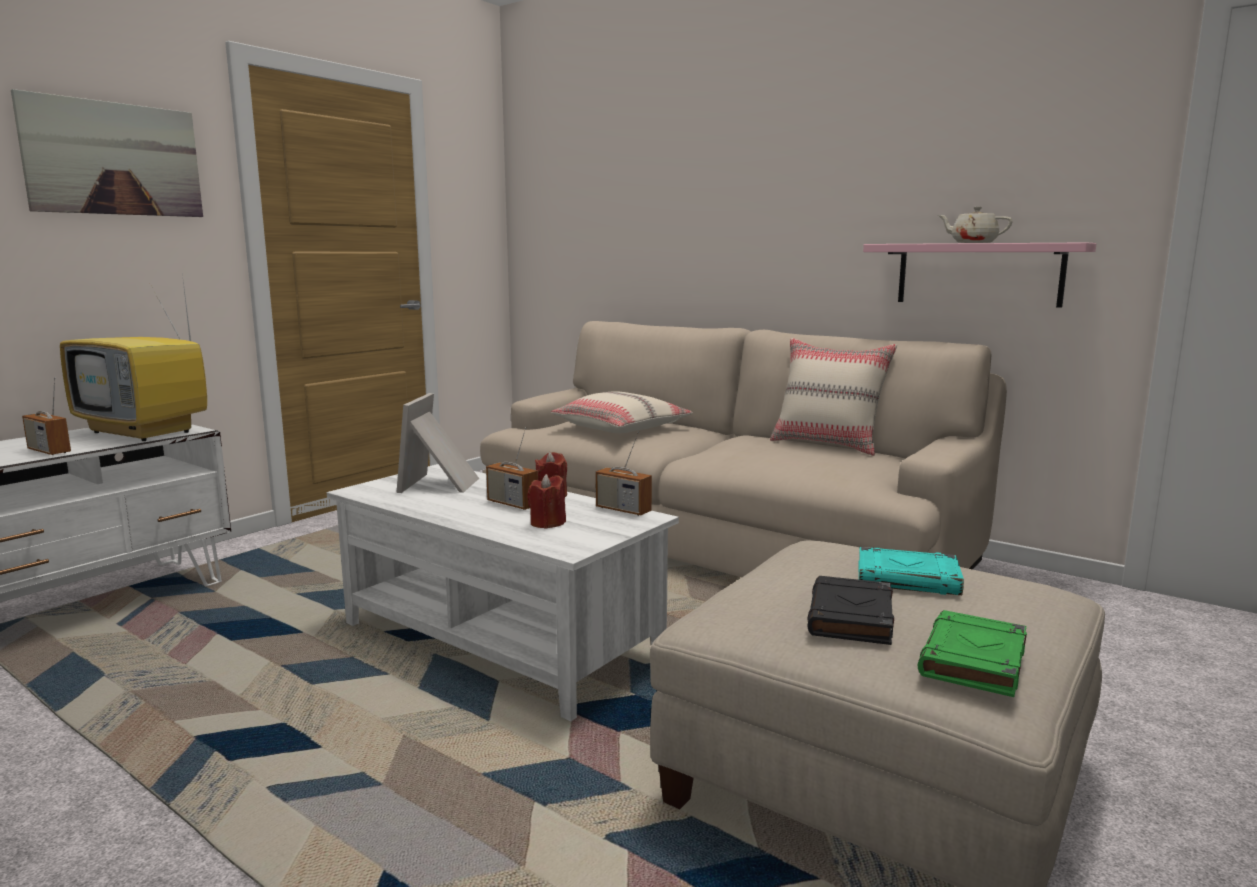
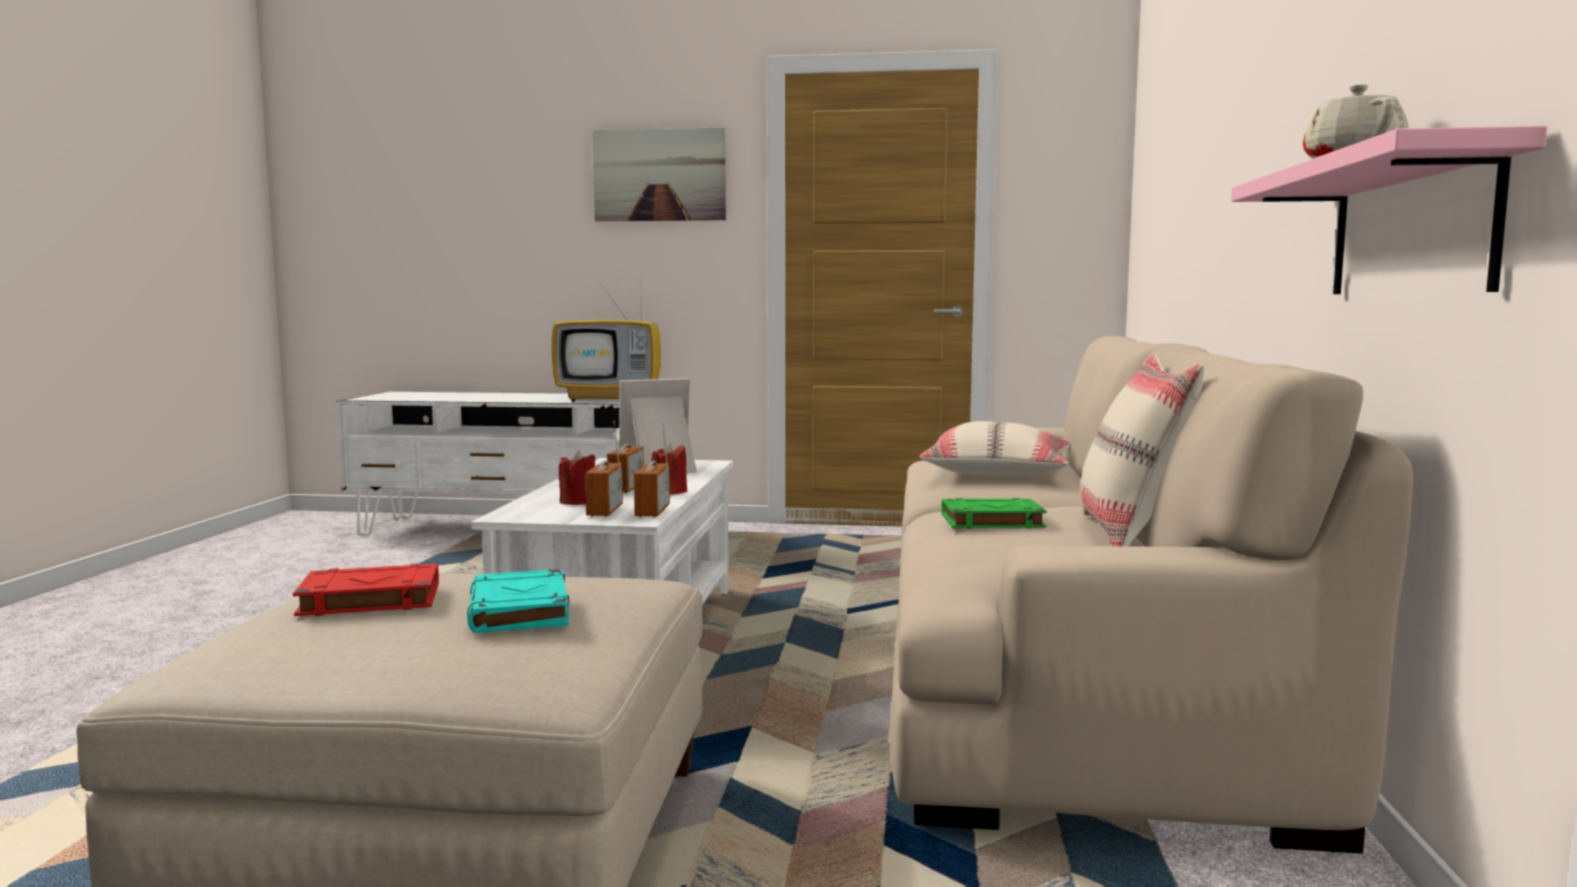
camera: 60 degrees right, 5 degrees down
radio [22,377,71,455] -> radio moved to [585,421,623,517]
television [60,274,207,441] -> television turned 90 degrees counterclockwise [552,268,661,402]
black book [807,576,894,645] -> red book [293,564,439,616]
green book [918,610,1027,697] -> green book moved to [941,498,1047,529]

